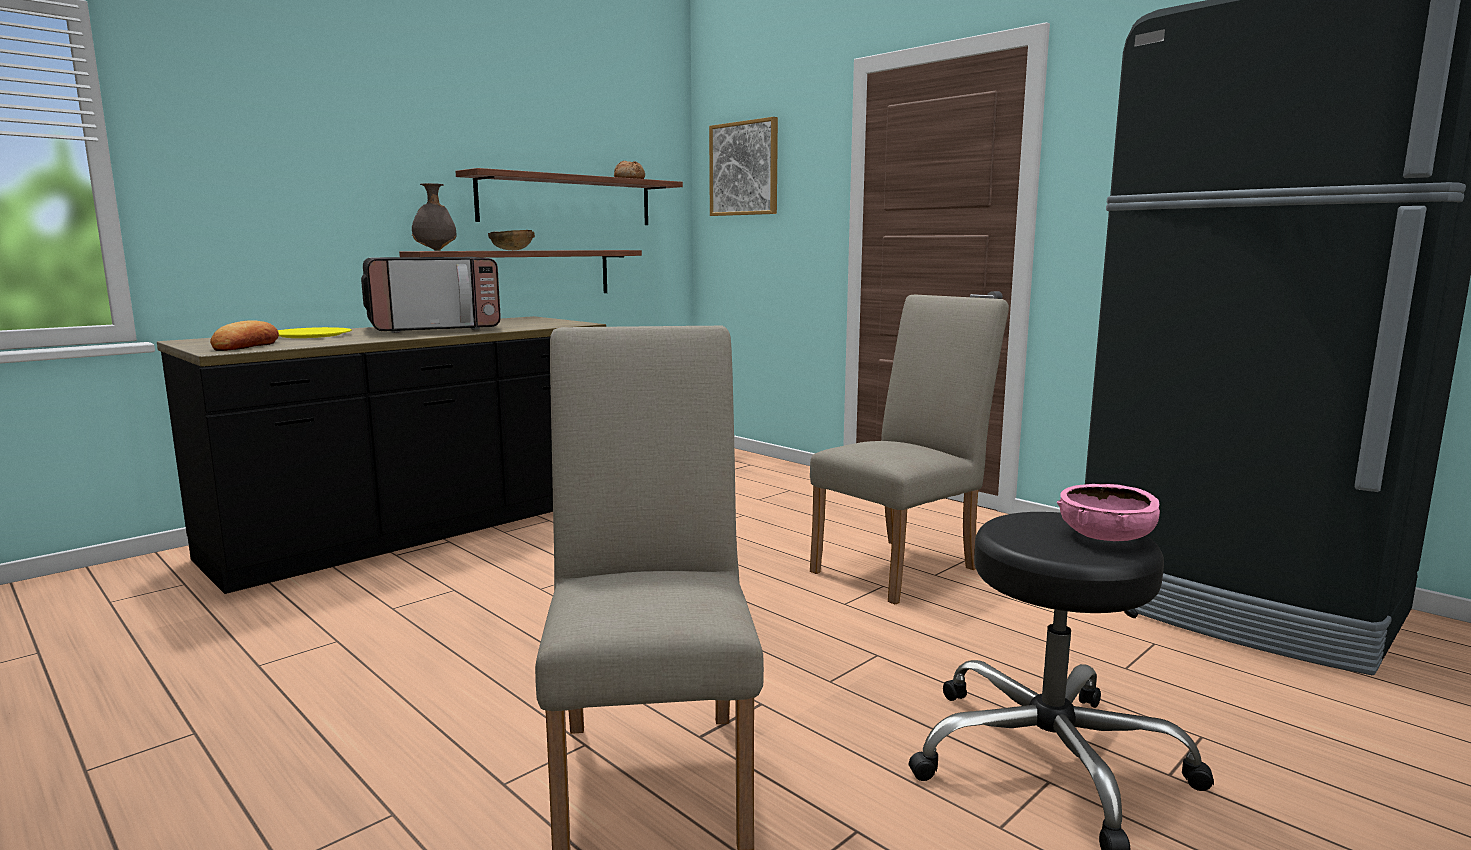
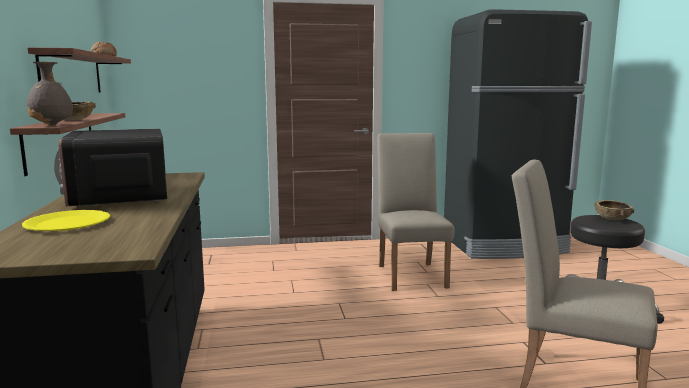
camera: 55 degrees left, 0 degrees up
bread [210,320,279,351] -> none
microwave [361,257,501,333] -> microwave turned 150 degrees clockwise [54,129,167,206]
picture [709,117,778,216] -> none
pink bowl [1057,484,1160,541] -> brown bowl [594,200,634,220]

